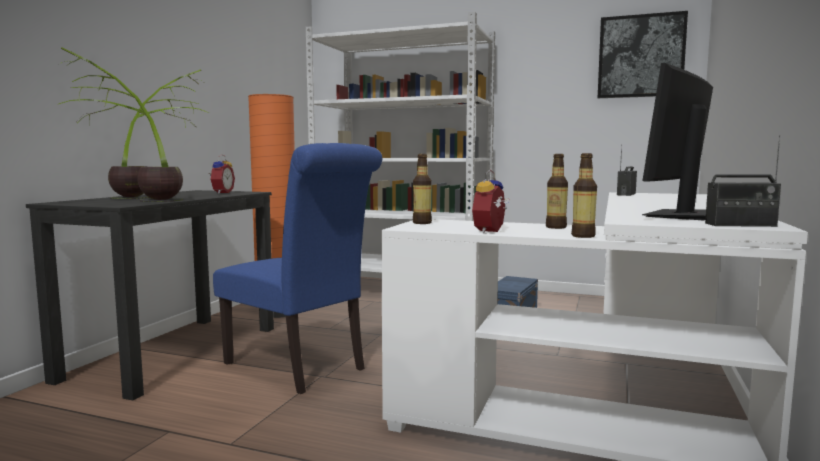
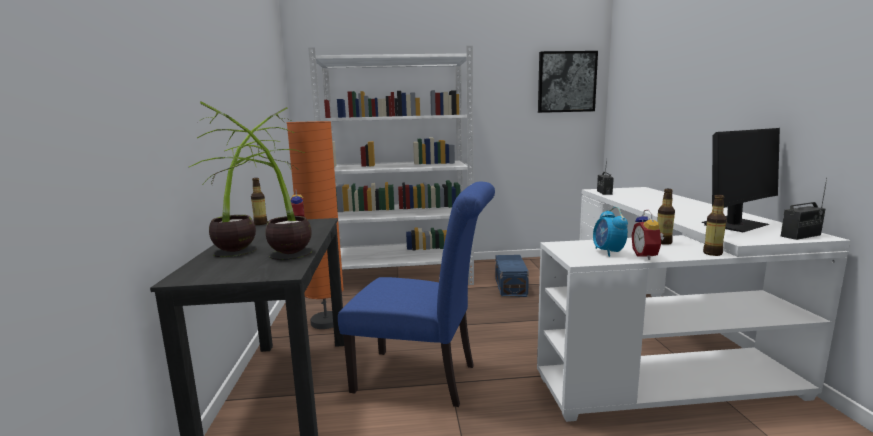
camera: 25 degrees left, 5 degrees up
bottle [413,154,432,224] -> bottle moved to [251,178,268,225]
monitor [642,63,713,221] -> monitor turned 135 degrees counterclockwise [702,128,780,232]
none -> alarm clock [593,207,628,257]

